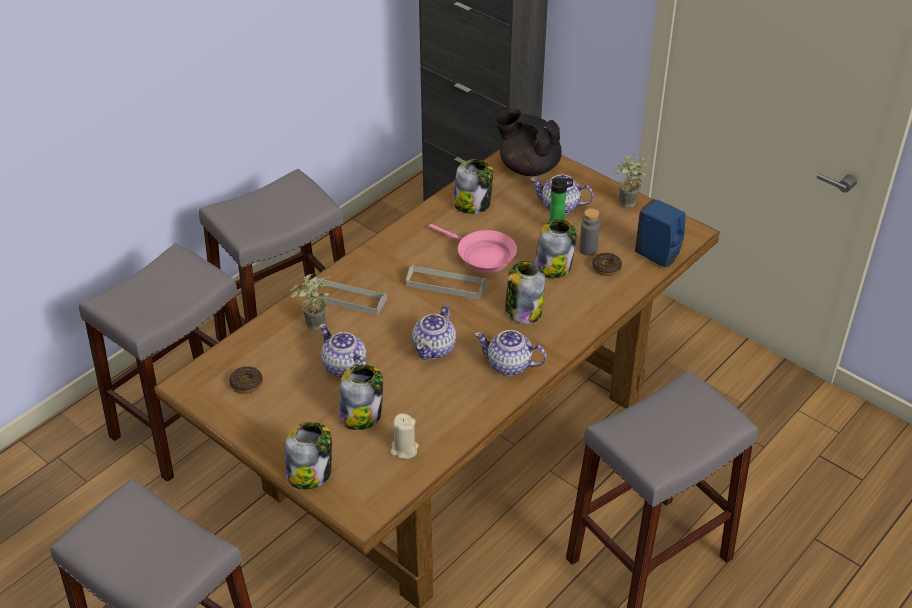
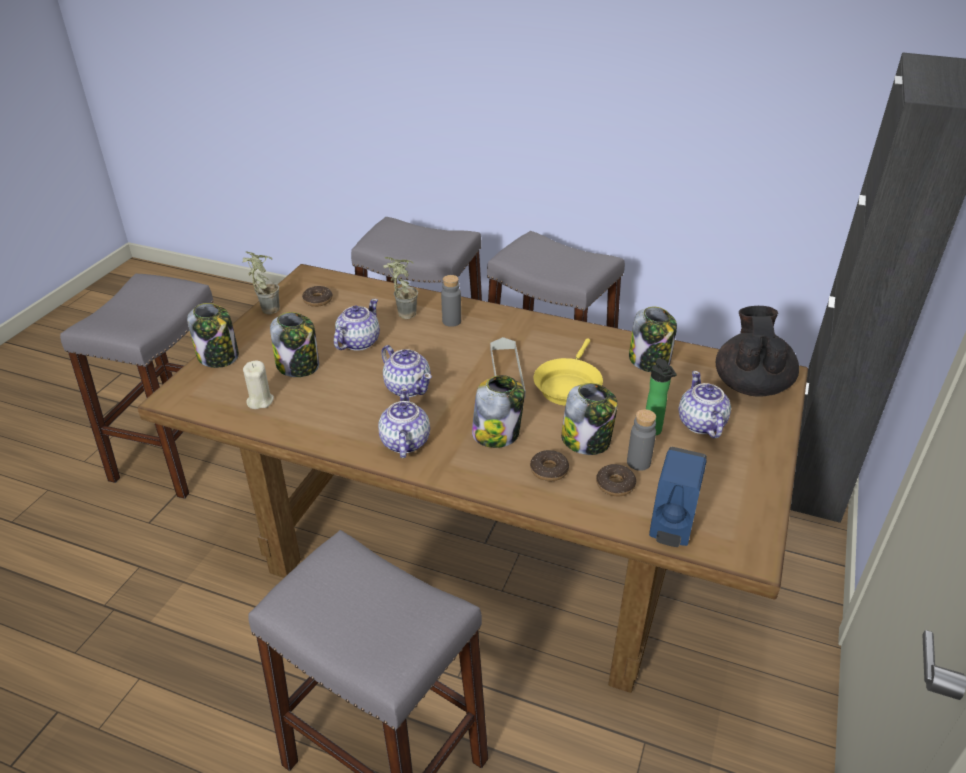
camera: 70 degrees right, 5 degrees down
grey tray [306,277,387,315] -> grey bottle [441,275,461,327]
teapot [412,305,456,359] -> teapot turned 135 degrees counterclockwise [381,345,432,397]
pink frying pan [429,224,517,273] -> yellow frying pan [534,338,603,406]
potted plant [613,155,650,208] -> potted plant moved to [242,252,280,314]
none -> donut [530,450,569,481]

